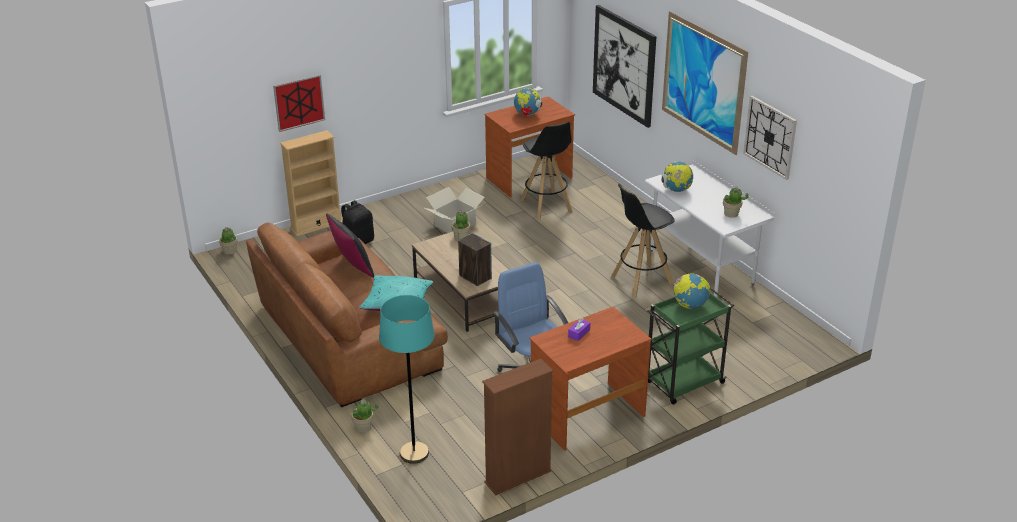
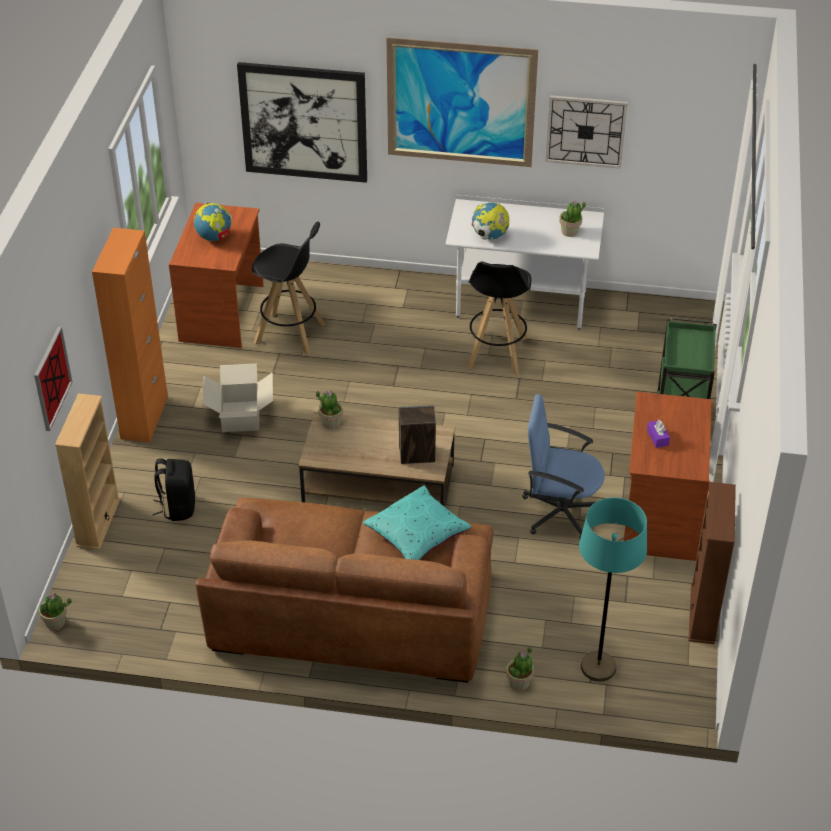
camera: 50 degrees left, 10 degrees up
black pillow [326,214,374,278] -> none
globe [674,274,710,309] -> none
none -> orange cabinet [92,228,168,442]

